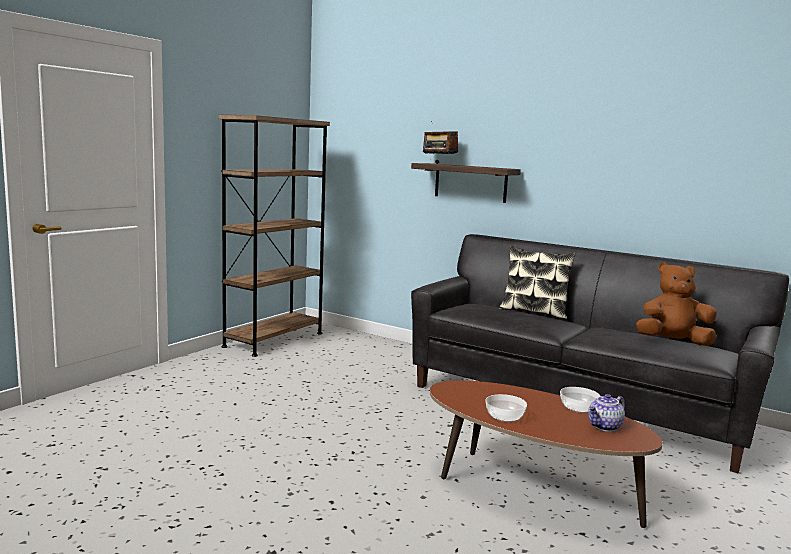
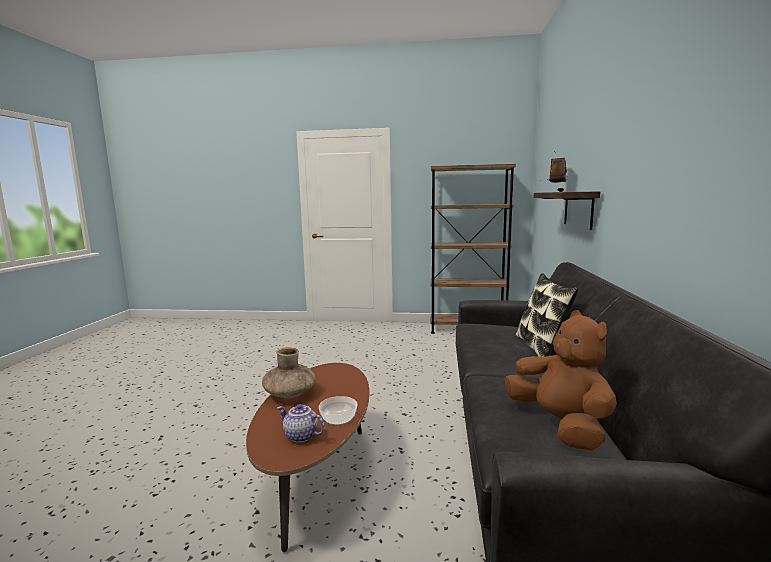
camera: 65 degrees right, 0 degrees up
bowl [485,394,527,422] -> brown vase [262,347,316,398]

